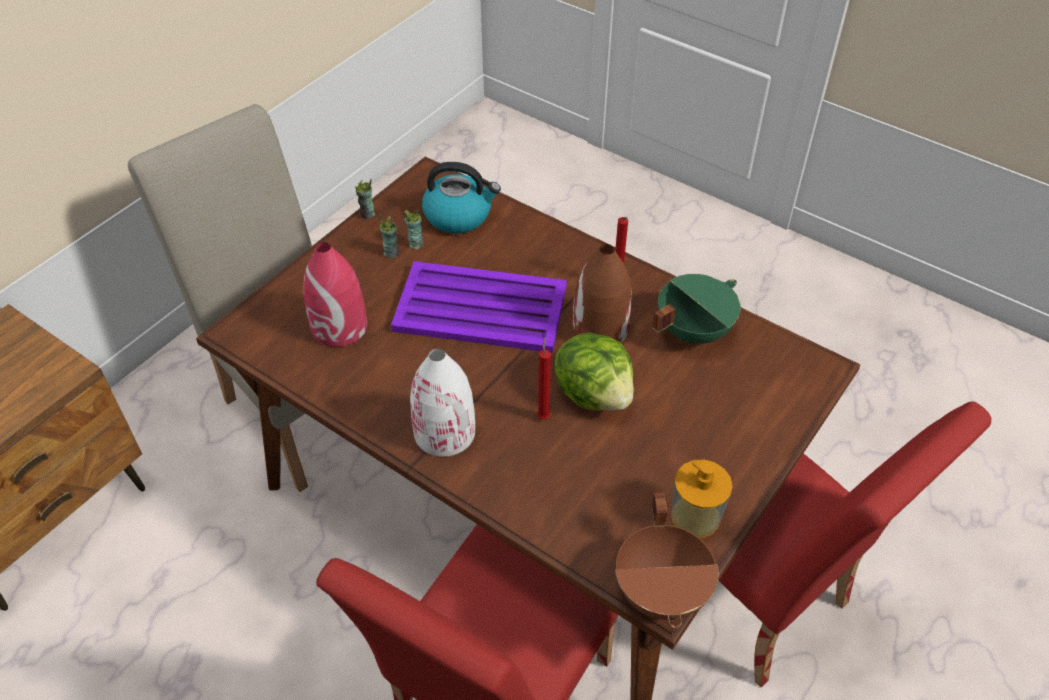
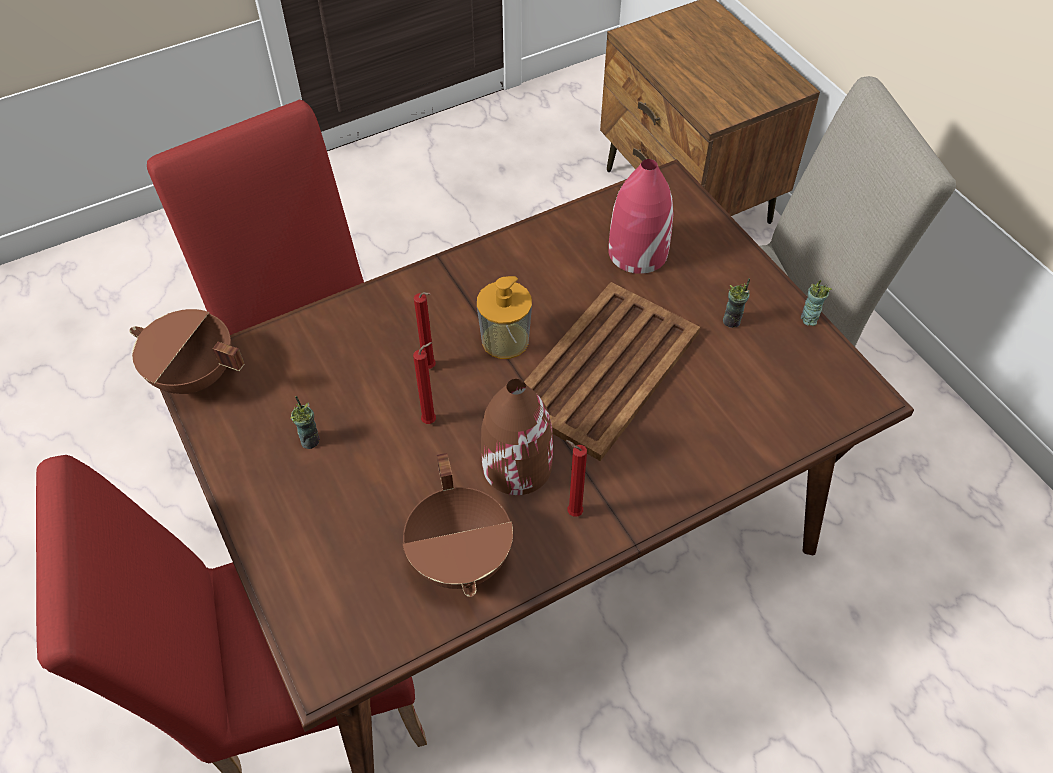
camera: 115 degrees right, 5 degrees up
purple tray [391,261,567,353] -> brown tray [524,282,700,461]
cup [404,210,424,250] -> cup moved to [290,396,320,449]
white vase [410,349,475,457] -> none
kettle [422,162,501,234] -> none
lettuce [555,332,634,410] -> red candle [413,342,436,424]
green cooking pot [652,274,741,344] -> brown cooking pot [403,453,513,597]
soap dispenser [671,460,733,538] -> soap dispenser moved to [477,276,532,359]

